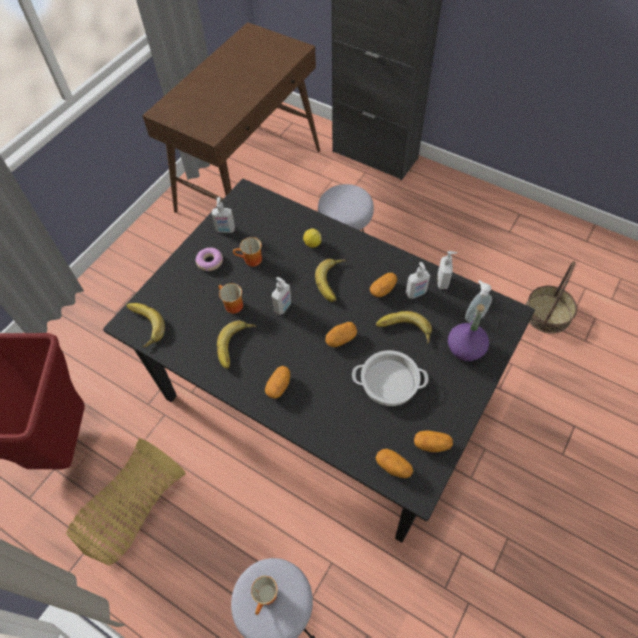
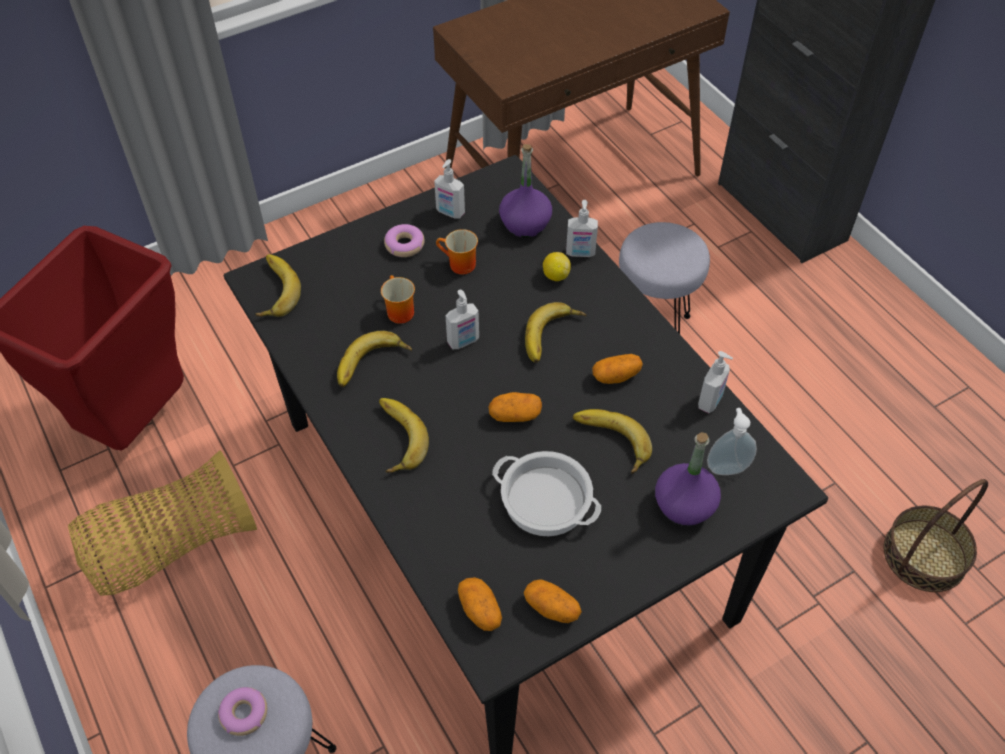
camera: 25 degrees right, 5 degrees down
mug [251,576,278,615] -> donut [218,687,267,736]
potato [265,366,290,399] -> banana [379,398,429,473]
soap dispenser [406,262,430,299] -> soap dispenser moved to [566,200,598,257]
none -> purple bottle [499,144,552,238]

